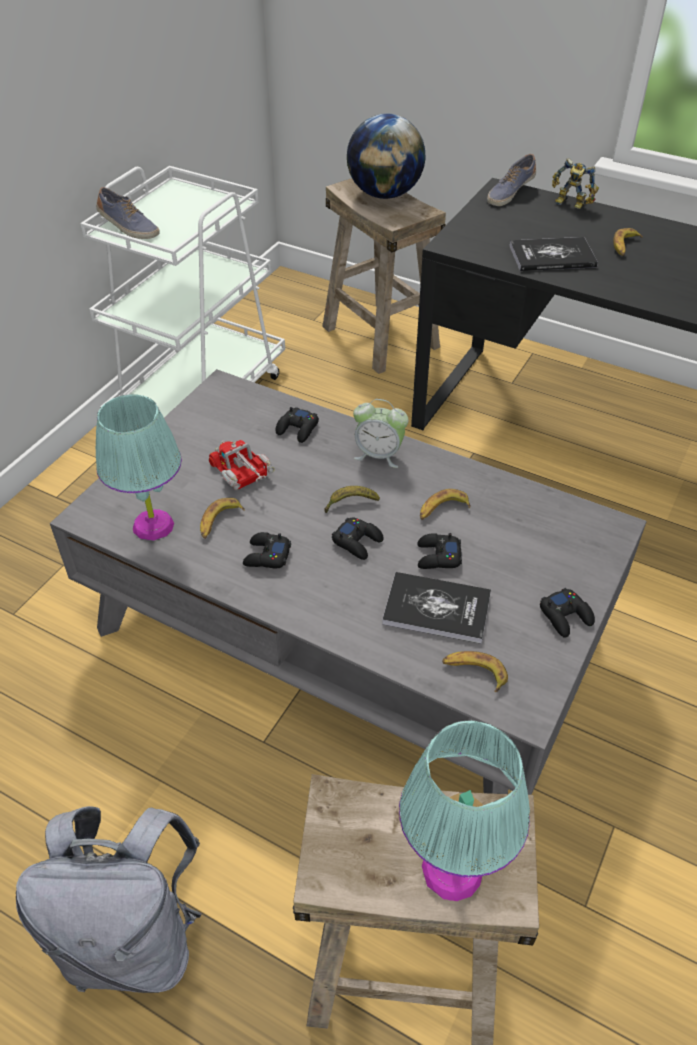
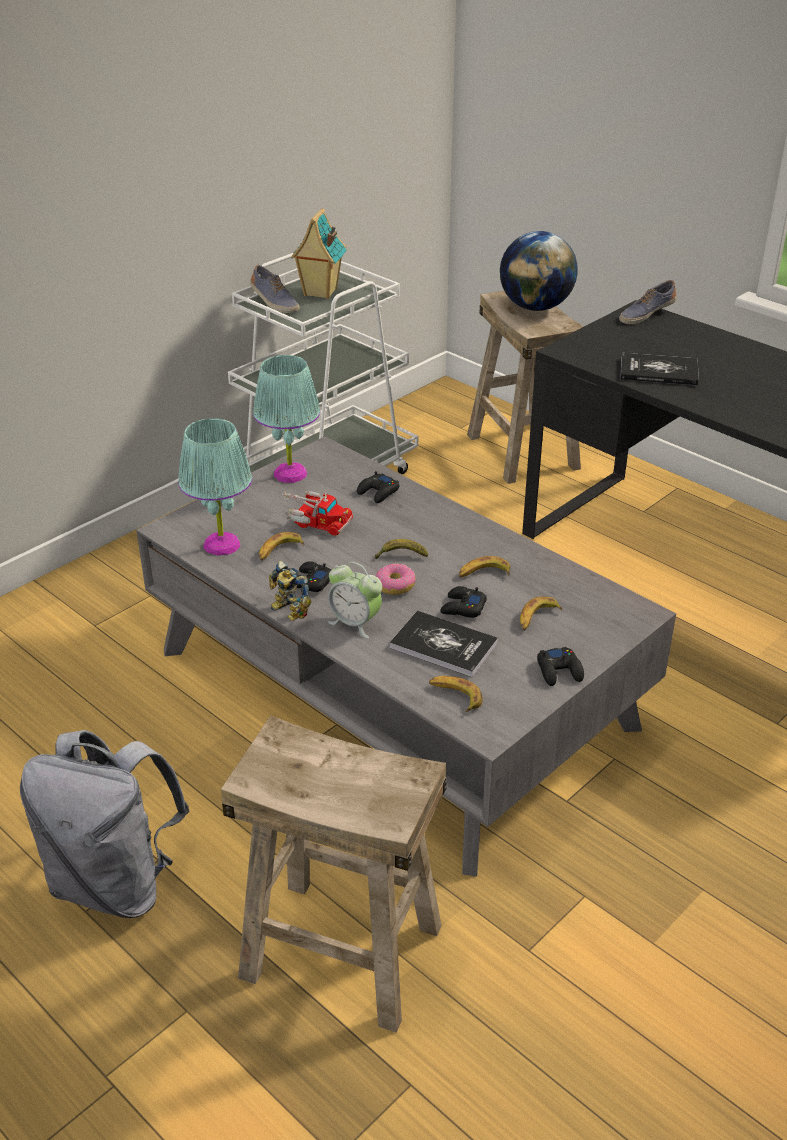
camera: 15 degrees right, 10 degrees down
toy truck [209,440,275,490] -> toy truck turned 135 degrees clockwise [281,491,353,536]
black game controller [332,518,384,560] -> donut [375,564,415,595]
alarm clock [353,399,409,468] -> alarm clock moved to [328,562,382,639]
turquoise table lamp [399,721,530,901] -> turquoise table lamp moved to [253,355,320,483]
toy robot [552,158,599,209] -> toy robot moved to [269,561,312,621]
banana [613,228,643,256] -> banana moved to [520,596,562,631]
none -> toy house [291,208,347,299]

